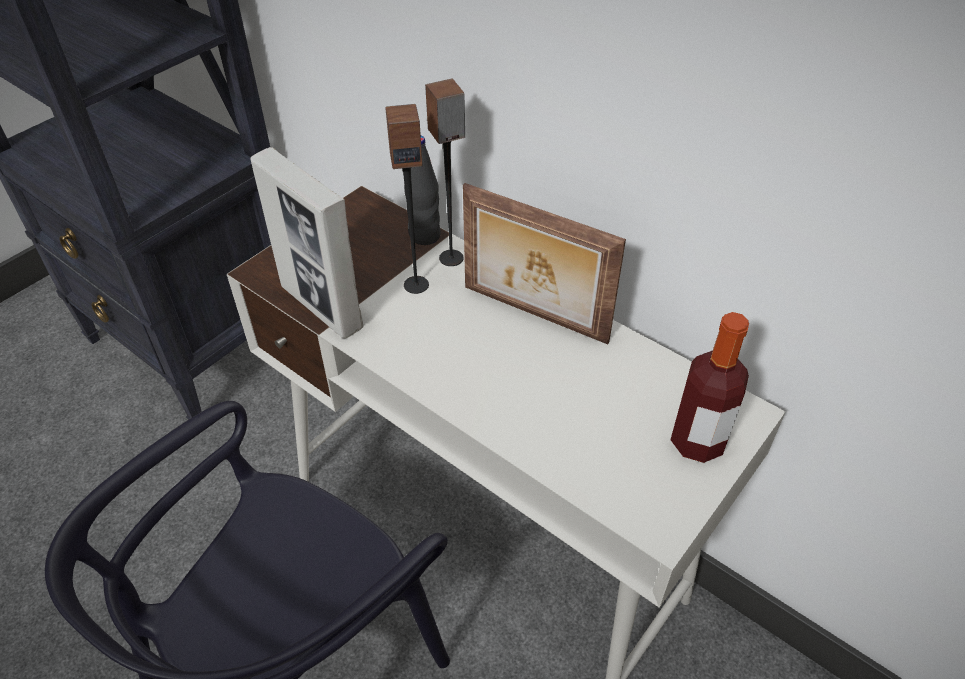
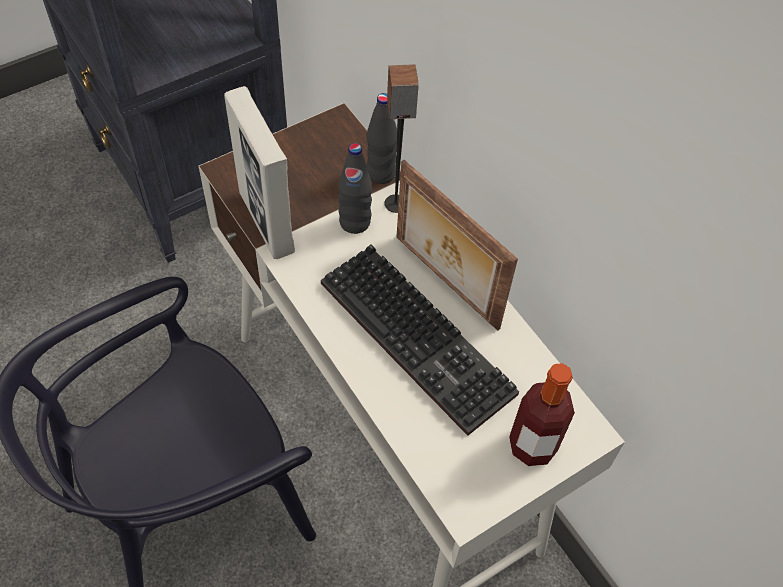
camera: 15 degrees right, 10 degrees up
speaker [385,104,429,294] -> black bottle [338,143,372,234]
none -> keyboard [321,244,519,436]

